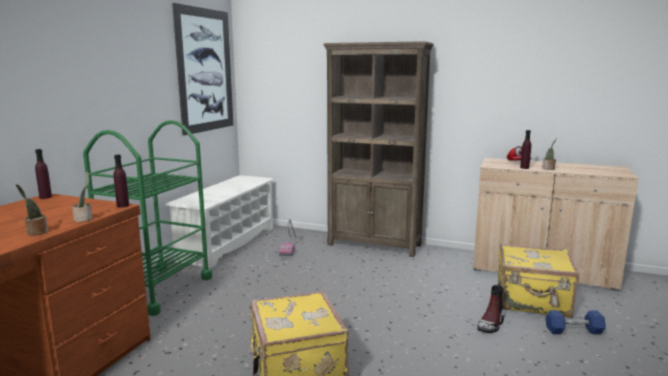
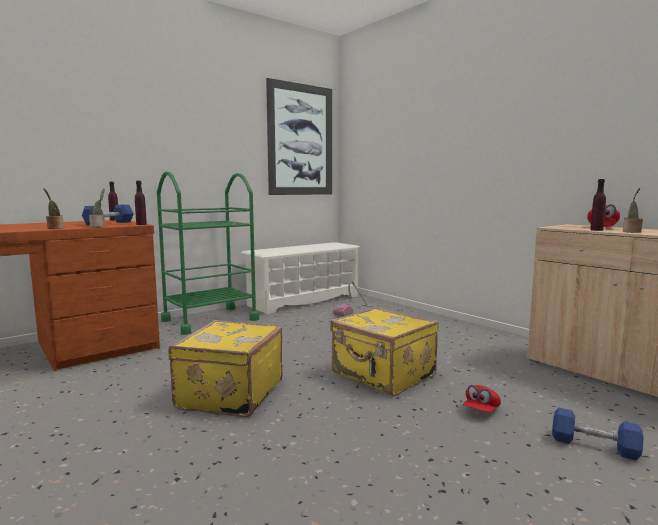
camera: 30 degrees right, 5 degrees down
brown bookcase [323,41,434,257] -> none
boot [477,281,505,333] -> red cap [463,385,501,412]
yellow suitcase [497,244,579,318] -> yellow suitcase moved to [330,307,439,396]
none -> blue dumbbell [82,205,134,225]

